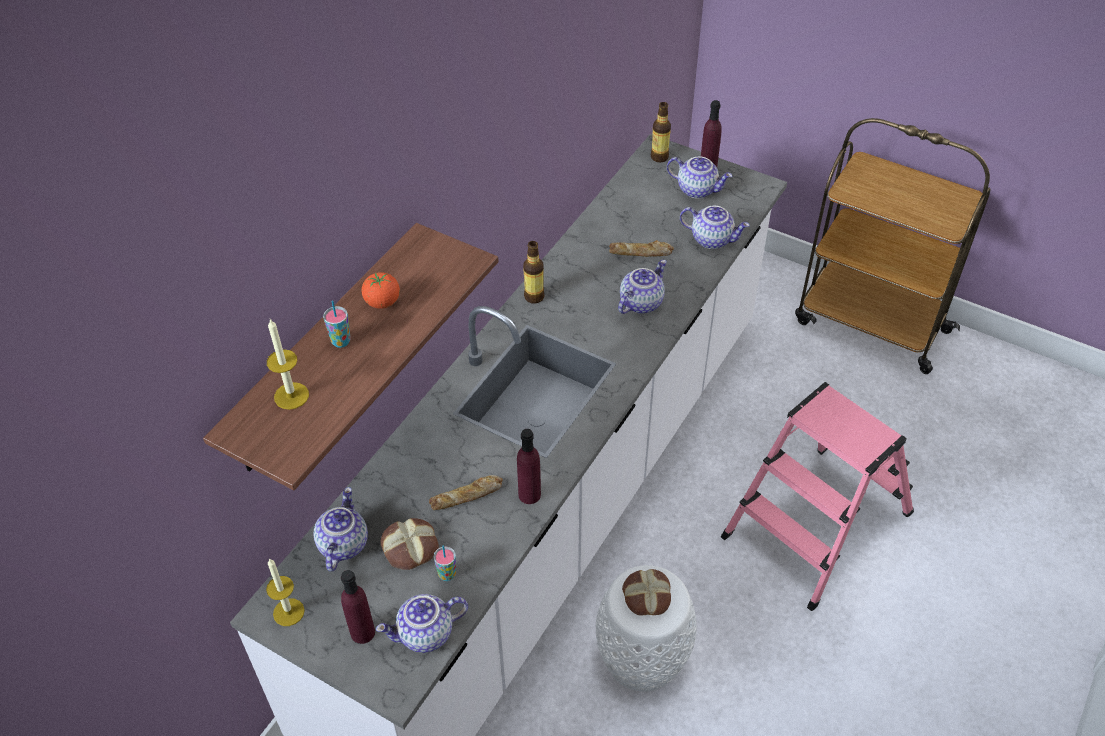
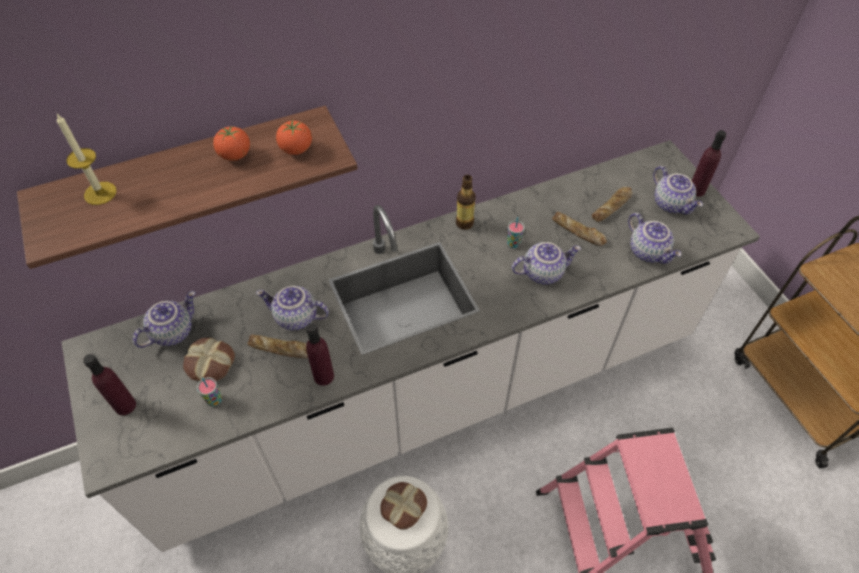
camera: 35 degrees right, 5 degrees up
candle [266,558,305,626] -> none
cup [323,301,351,348] -> cup moved to [507,217,525,248]
teapot [376,594,468,653] -> teapot moved to [256,286,329,330]
bottle [651,102,671,162] -> none
none -> tomato [276,120,312,155]
none -> bread [592,187,632,222]

